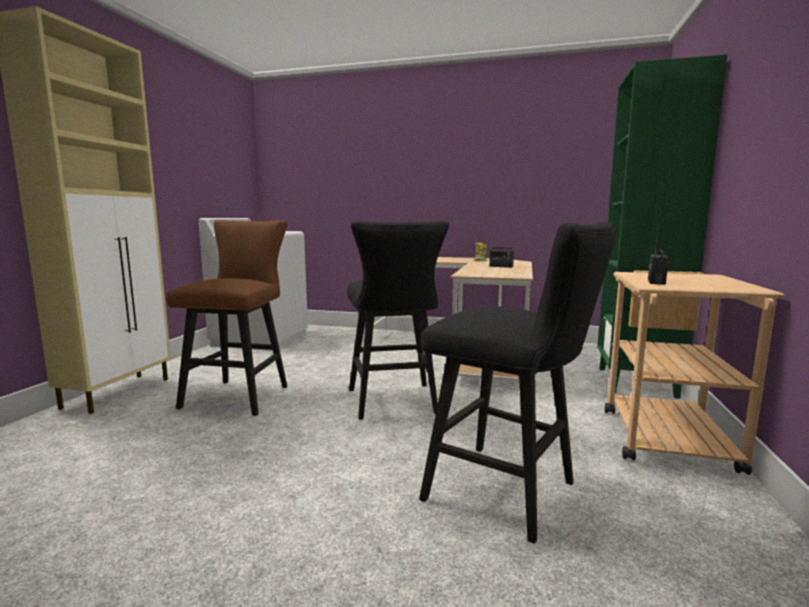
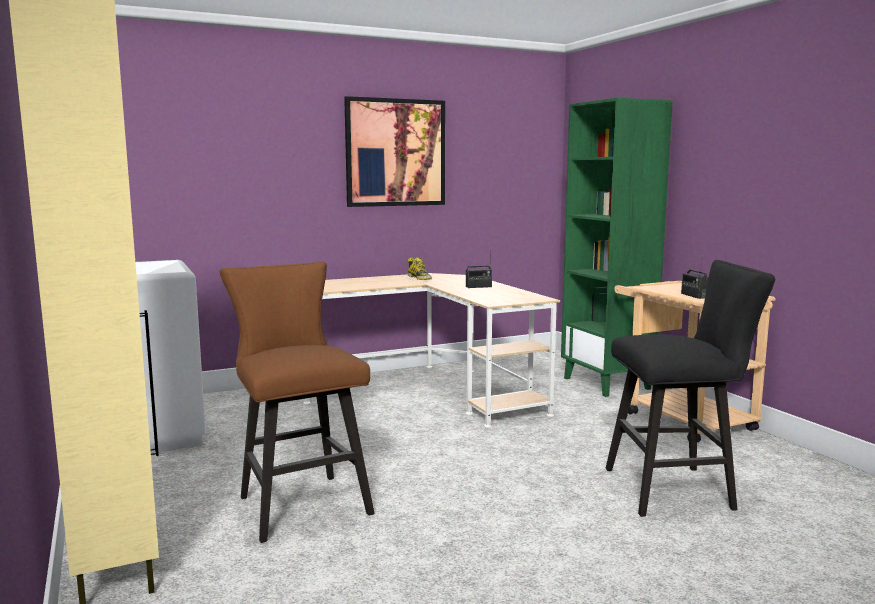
camera: 40 degrees left, 0 degrees up
black stool [347,221,449,420] -> none
none -> picture [344,96,445,207]

